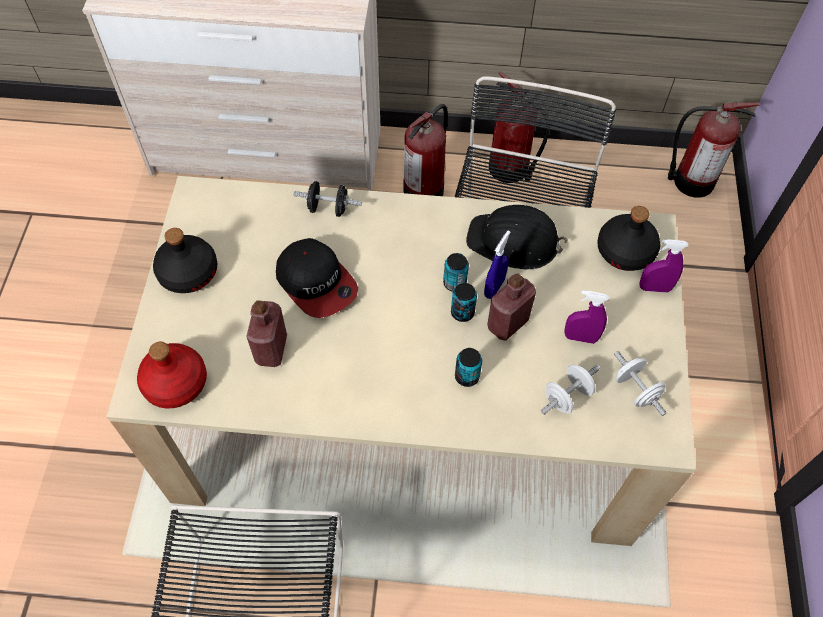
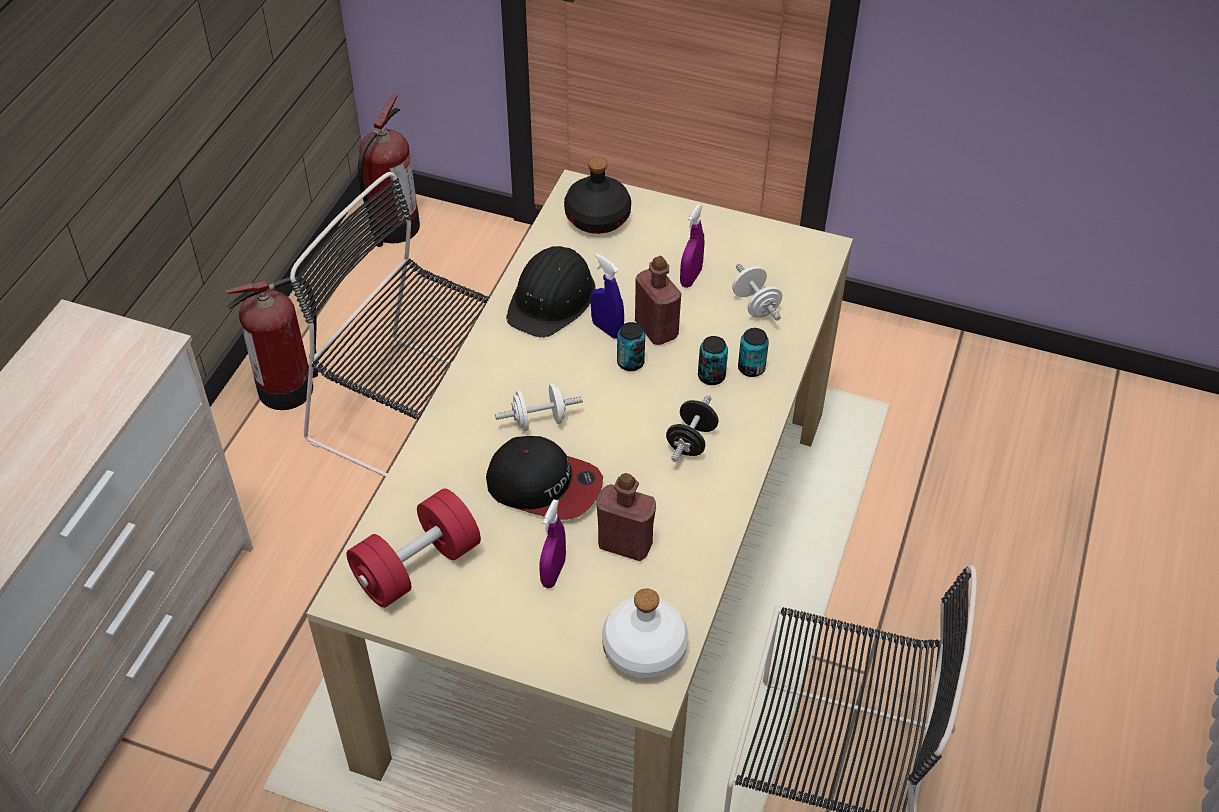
camera: 75 degrees left, 10 degrees down
red bottle [137,342,207,408] -> white bottle [602,589,688,678]
black bottle [153,228,217,293] -> none
cap [276,238,358,318] -> cap turned 45 degrees clockwise [486,436,603,520]
black dumbbell [293,181,362,217] -> black dumbbell moved to [666,395,719,462]
fire extinguisher [404,104,448,196] -> none
can [443,253,469,292] -> can moved to [738,328,769,377]
white dumbbell [614,351,666,416] -> white dumbbell moved to [495,384,583,431]
purple spray bottle [640,239,688,293] -> purple spray bottle moved to [540,499,566,588]
none -> red dumbbell [346,488,481,608]

